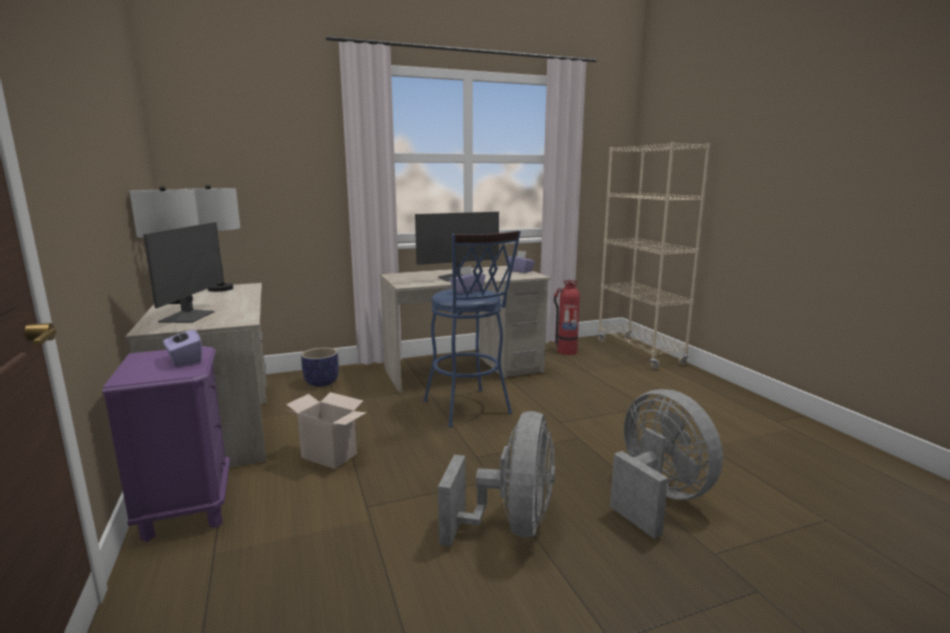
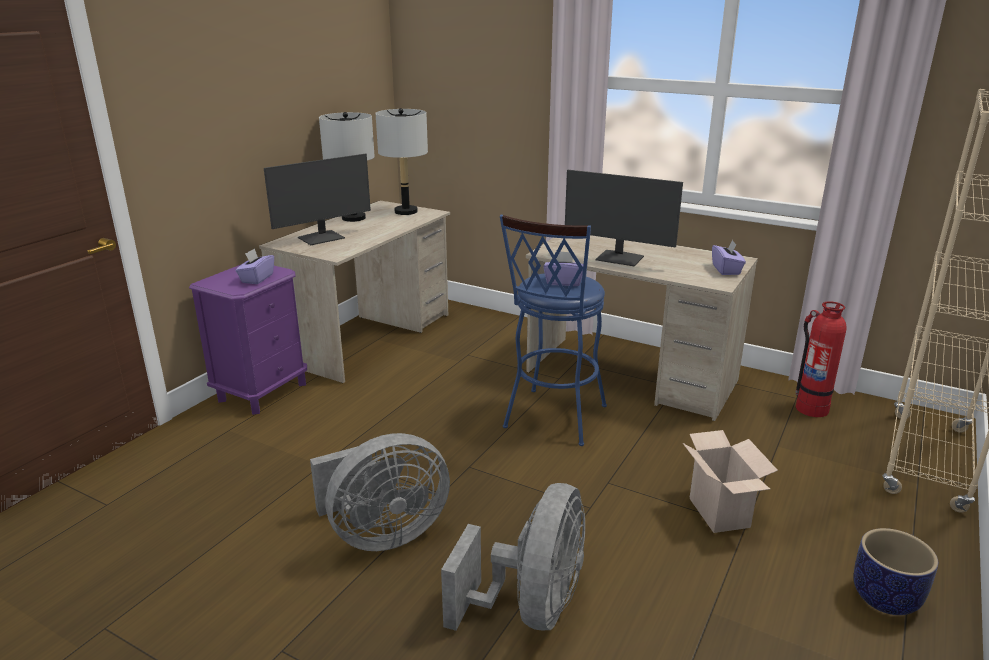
camera: 50 degrees right, 10 degrees up
cardboard box [286,392,367,469] -> cardboard box moved to [683,430,778,533]
planter [301,348,339,387] -> planter moved to [853,528,938,615]

